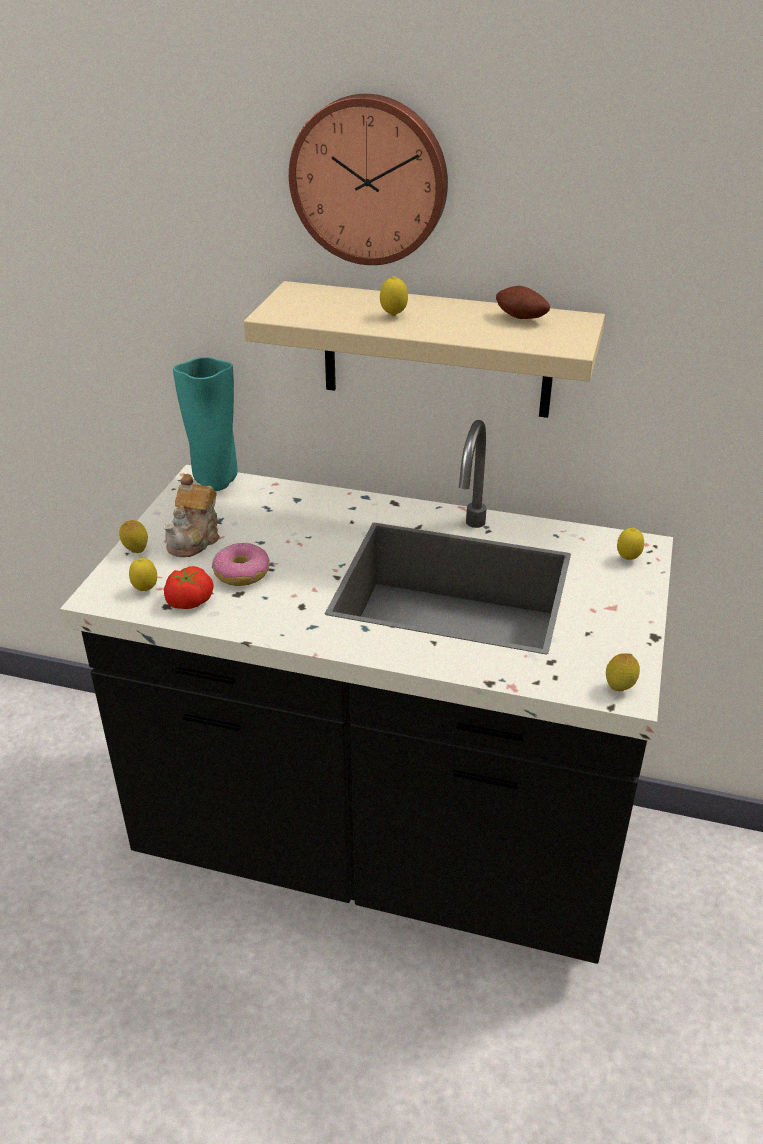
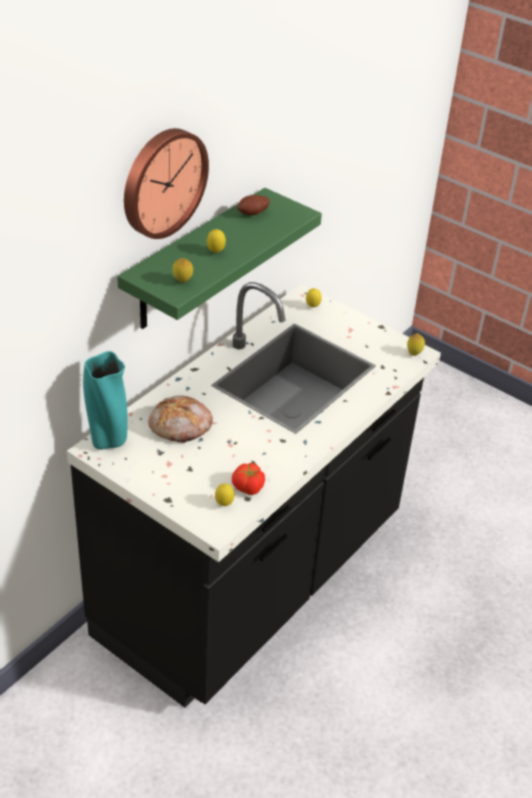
camera: 70 degrees left, 5 degrees up
lemon [119,520,148,553] -> lemon moved to [172,258,193,283]
teapot [163,474,220,557] -> none
donut [212,542,270,586] -> none
beige shelf [244,281,605,418] -> green shelf [117,188,322,329]
none -> bread [148,395,213,443]

